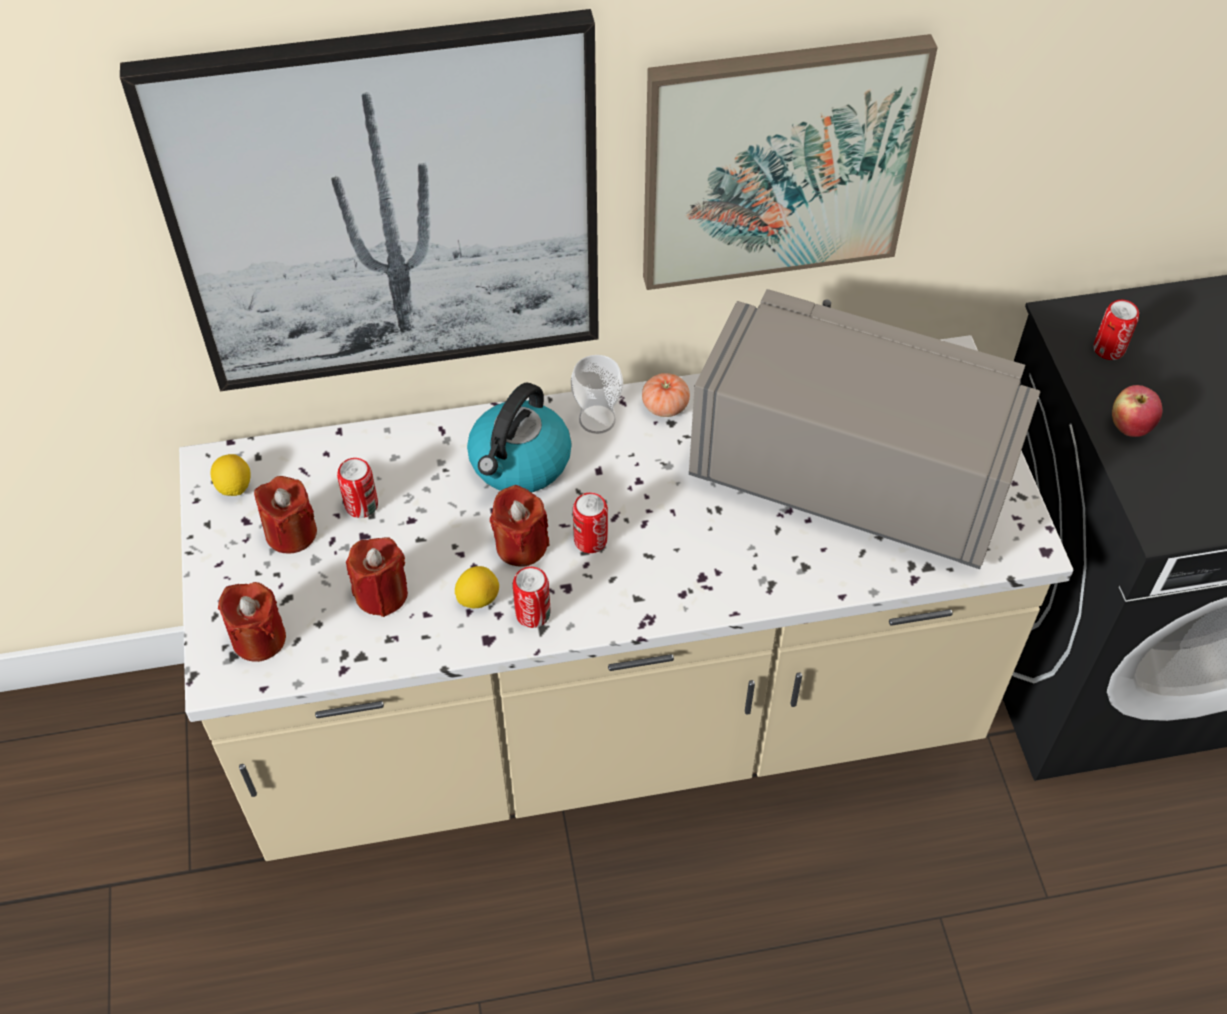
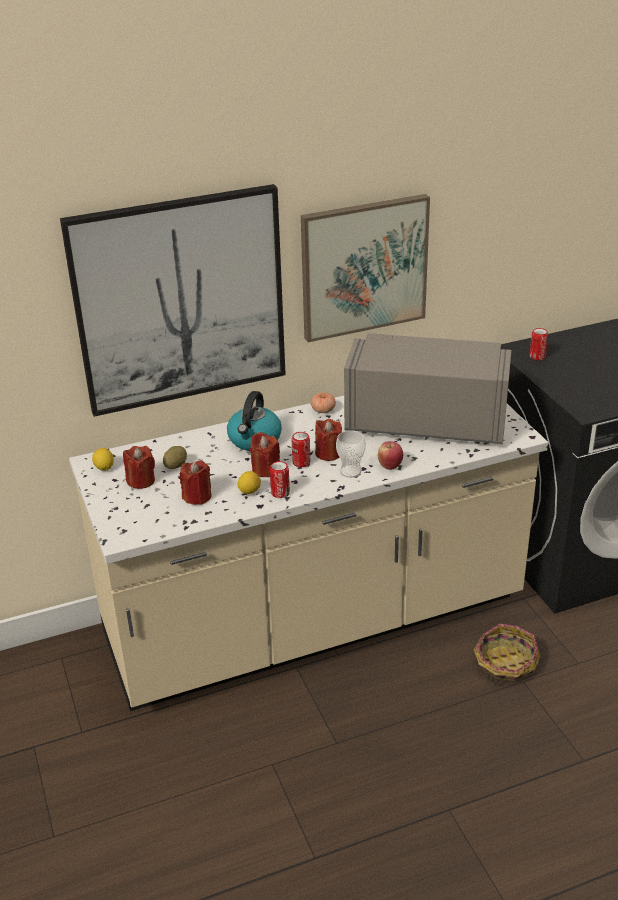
camera: 10 degrees left, 20 degrees down
red candle [218,582,286,662] -> red candle moved to [315,419,342,461]
can [337,458,378,518] -> potato [163,446,187,469]
cup [571,355,623,434] -> cup moved to [336,430,365,478]
apple [1112,385,1162,437] -> apple moved to [378,441,403,470]
none -> basket [473,624,540,684]

